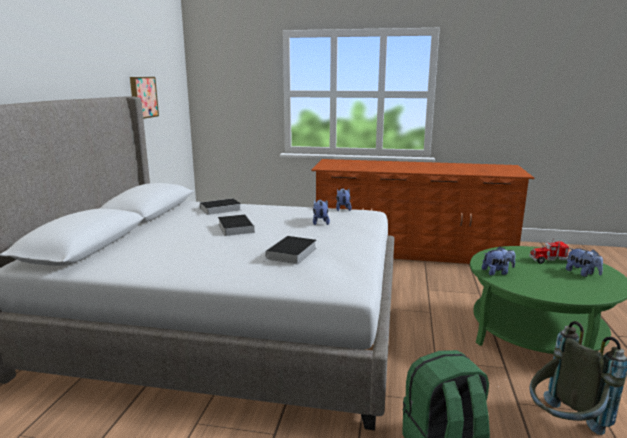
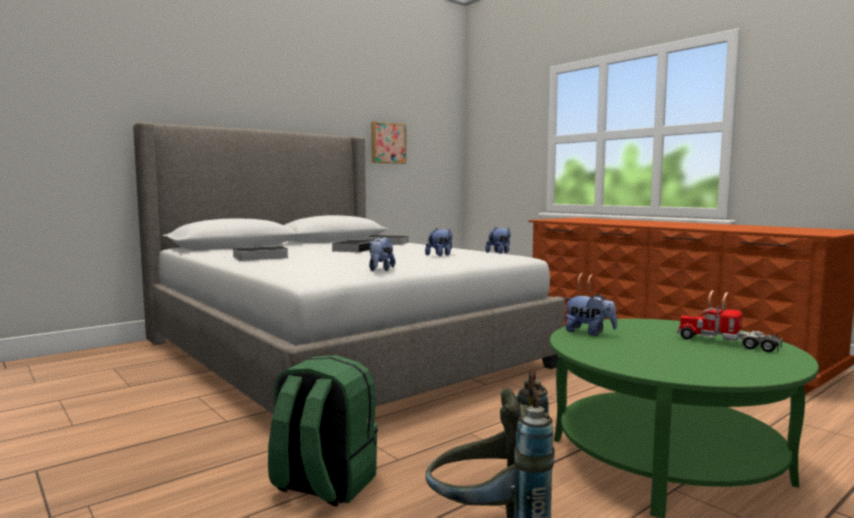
camera: 40 degrees right, 10 degrees down
book [263,236,317,264] -> book moved to [224,246,288,261]
plush toy [566,248,603,277] -> plush toy moved to [369,237,396,271]

